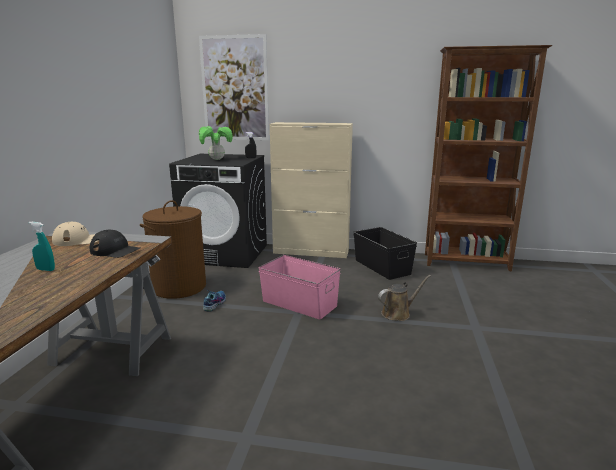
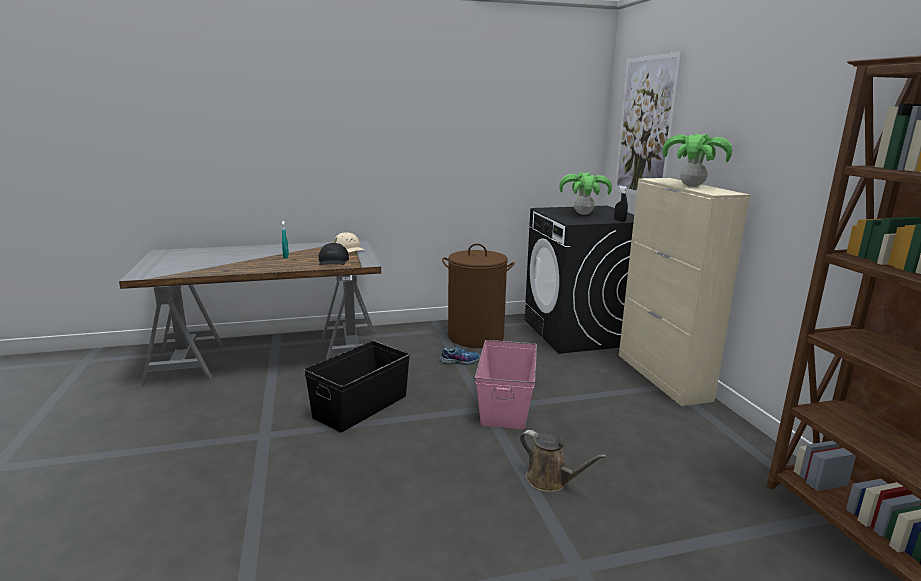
camera: 65 degrees right, 0 degrees up
black storage box [354,227,417,280] -> black storage box moved to [304,340,410,433]
none -> potted plant [663,134,732,187]

